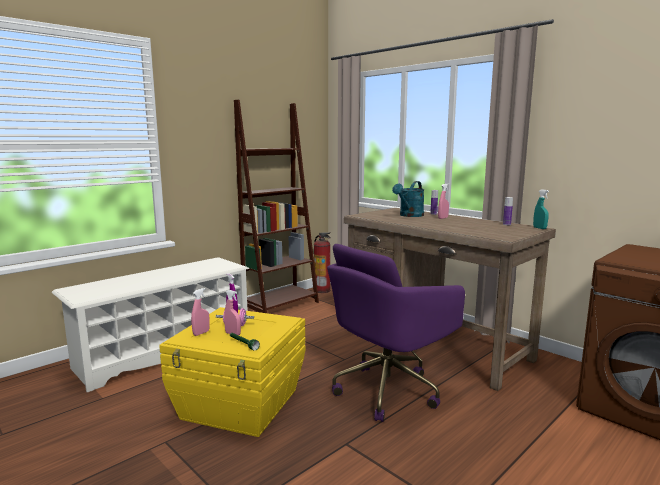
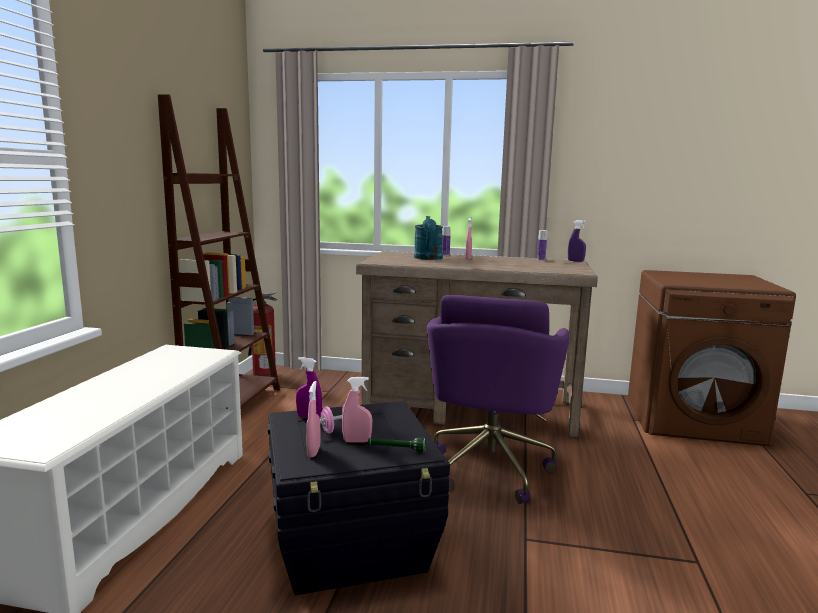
camera: 35 degrees left, 0 degrees up
yellow storage box [159,307,306,437] -> black storage box [268,401,450,595]
turquoise spray bottle [533,190,549,229] -> purple spray bottle [568,220,586,262]

